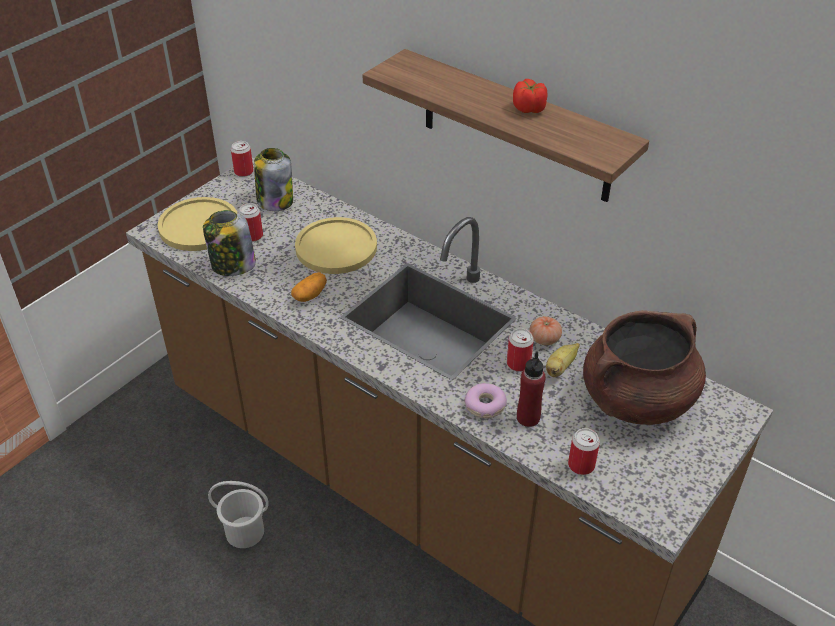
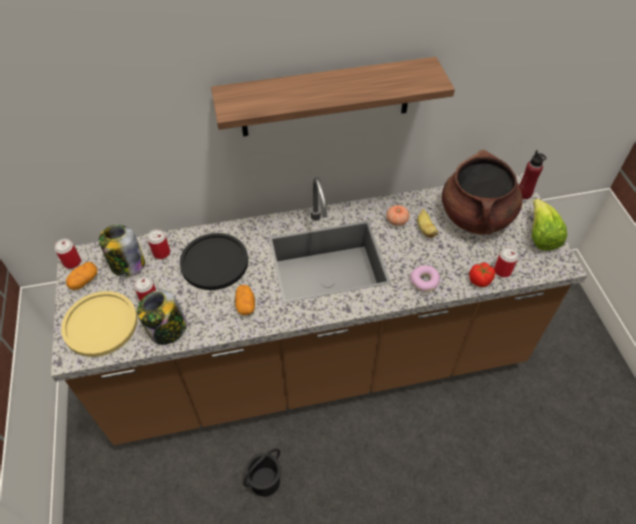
camera: 50 degrees left, 10 degrees up
white bucket [208,481,268,548] -> black bucket [243,448,281,497]
yellow plate [295,217,377,274] -> black plate [180,233,248,290]
can [507,328,534,372] -> can moved to [147,229,170,259]
tomato [513,79,547,113] -> tomato moved to [469,263,495,287]
red bottle [517,351,546,427] -> red bottle moved to [519,150,546,199]
none -> potato [66,262,97,290]
none -> lettuce [531,199,567,251]

